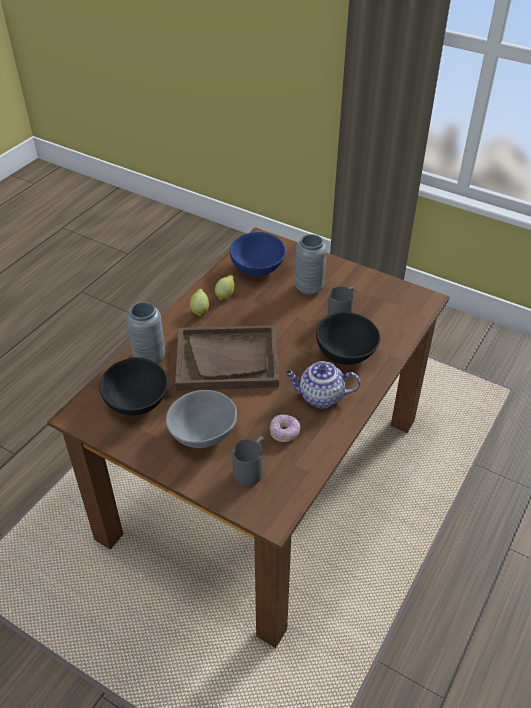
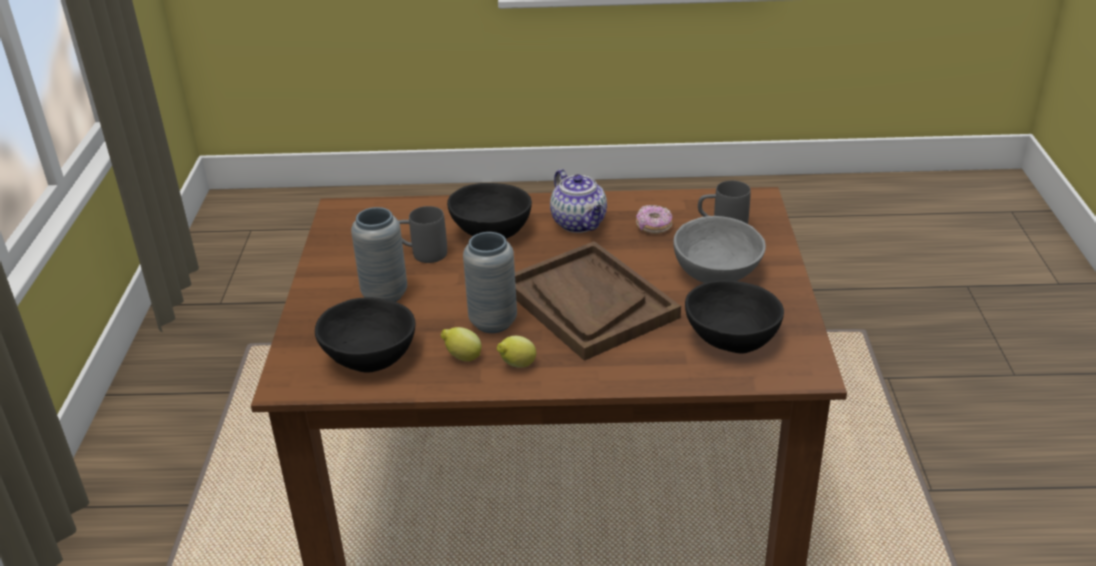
camera: 120 degrees left, 10 degrees down
grey vase [126,302,165,364] -> grey vase moved to [463,232,517,333]
blue bowl [230,232,286,276] -> black bowl [315,297,415,373]

